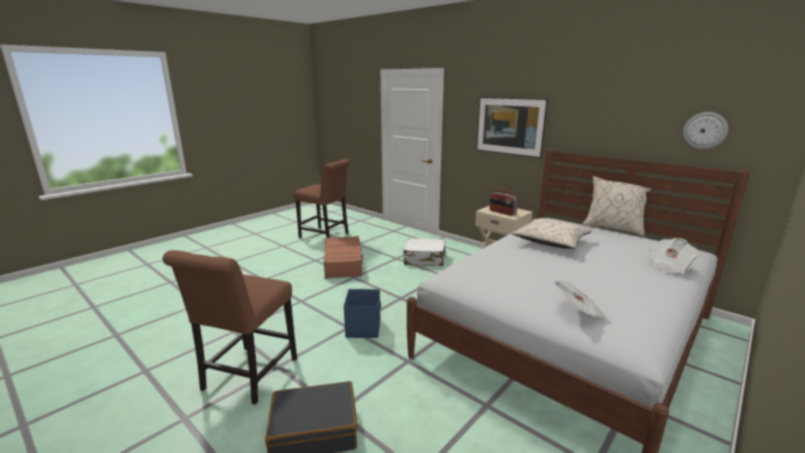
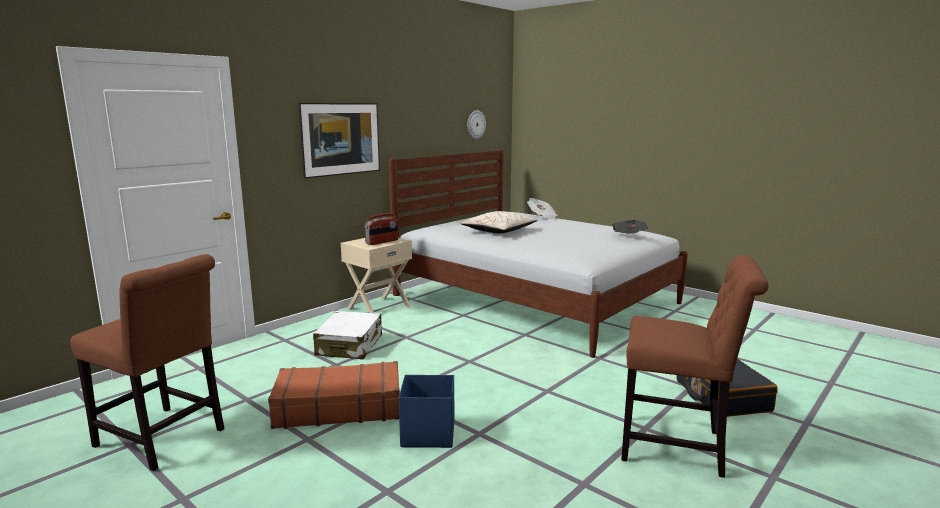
camera: 90 degrees left, 5 degrees down
brown chair [294,159,350,238] -> brown chair turned 90 degrees clockwise [70,254,225,471]
blue storage box [344,289,381,338] -> blue storage box moved to [399,375,455,448]
beige pillow [582,176,652,236] -> none

